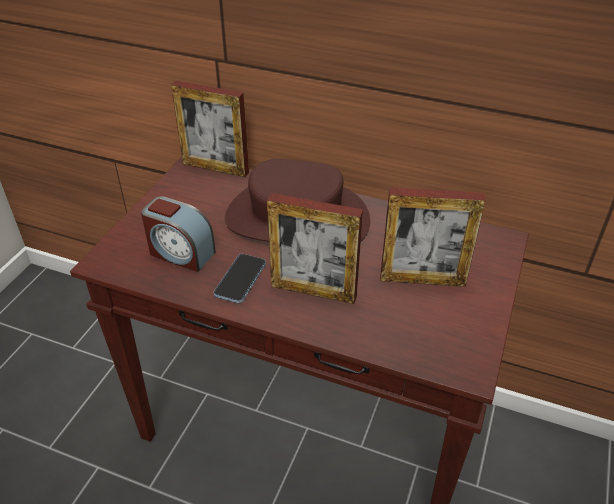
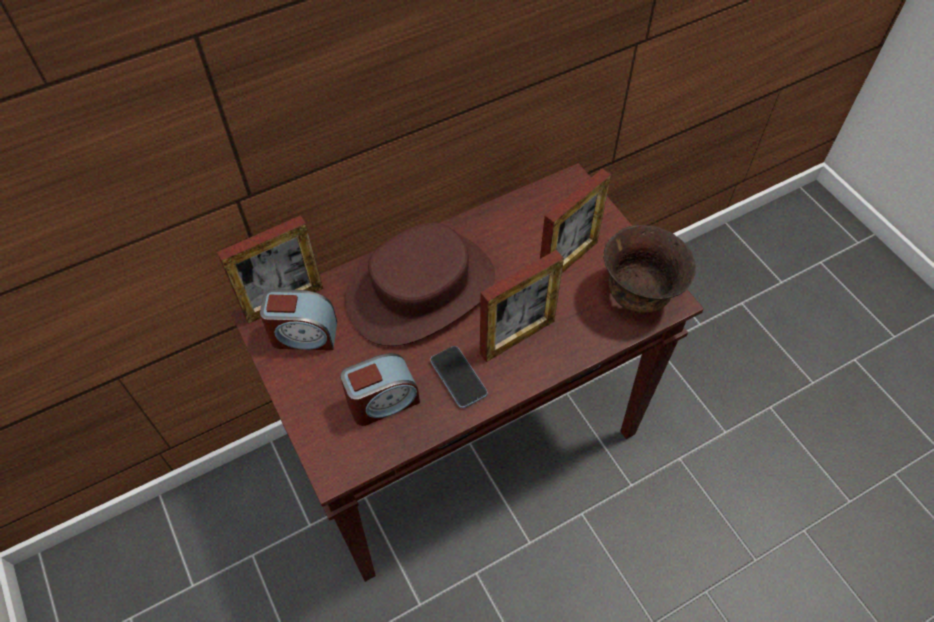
camera: 50 degrees left, 15 degrees up
none -> alarm clock [260,289,337,350]
none -> brown bowl [603,225,696,313]

